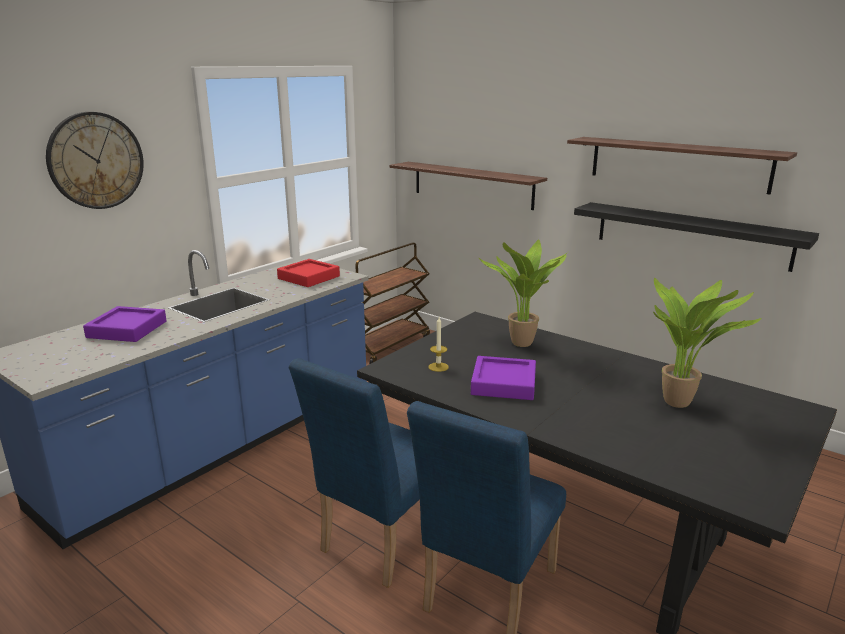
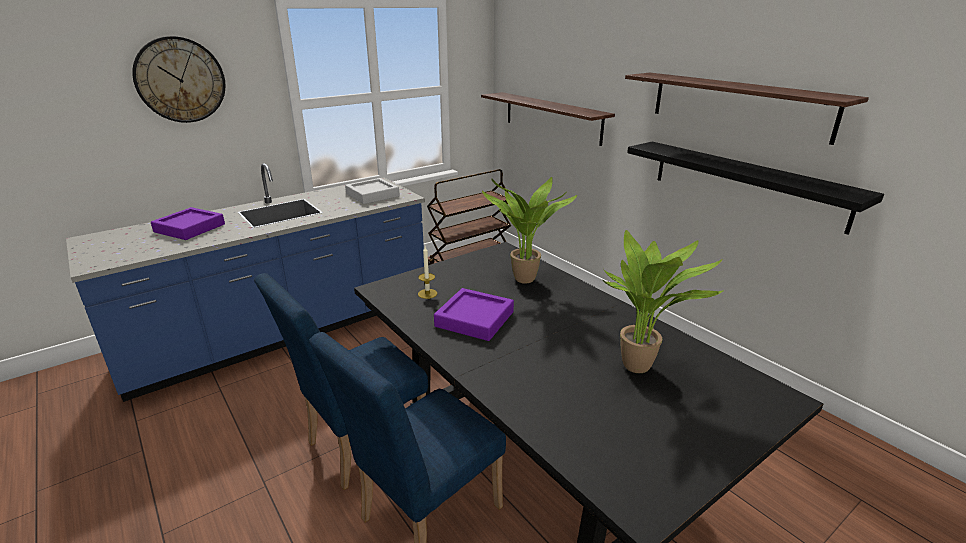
camera: 15 degrees right, 5 degrees up
red tray [277,259,340,287] -> grey tray [345,178,400,204]

